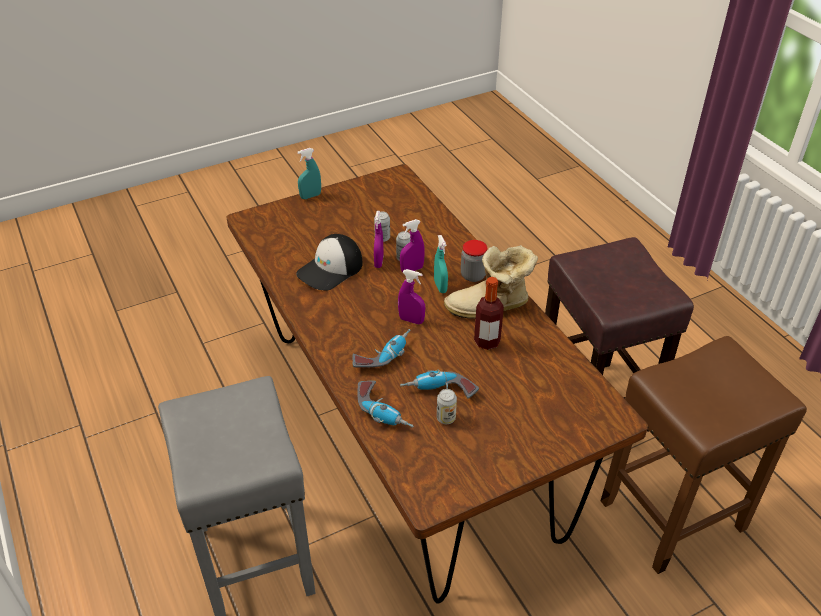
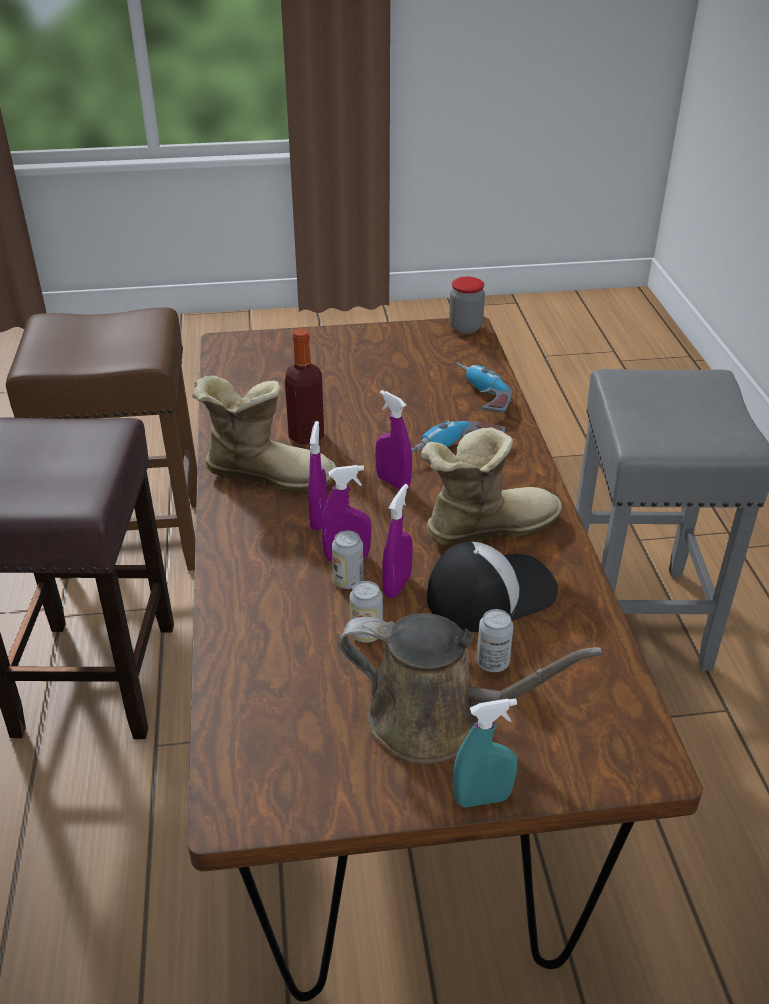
camera: 160 degrees left, 5 degrees down
power drill [400,370,479,399] -> none
turquoise spray bottle [434,235,448,293] -> purple spray bottle [308,421,327,530]
can [437,389,457,424] -> can moved to [477,609,514,672]
jar [461,240,487,282] -> jar moved to [449,277,485,334]
none -> brown watering can [338,613,603,764]
none -> boot [421,428,562,546]

